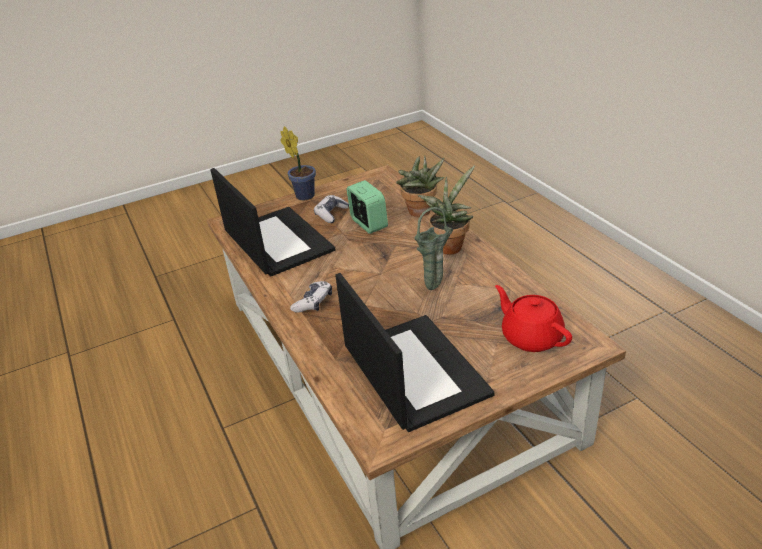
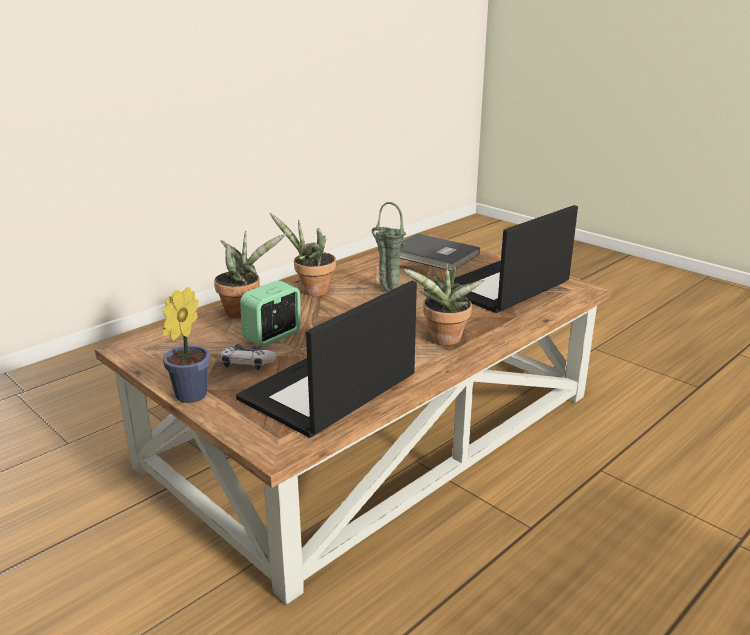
camera: 110 degrees left, 10 degrees down
game controller [290,281,332,313] -> potted plant [402,263,484,345]
red teapot [495,285,572,352] -> grey book [400,233,480,271]

